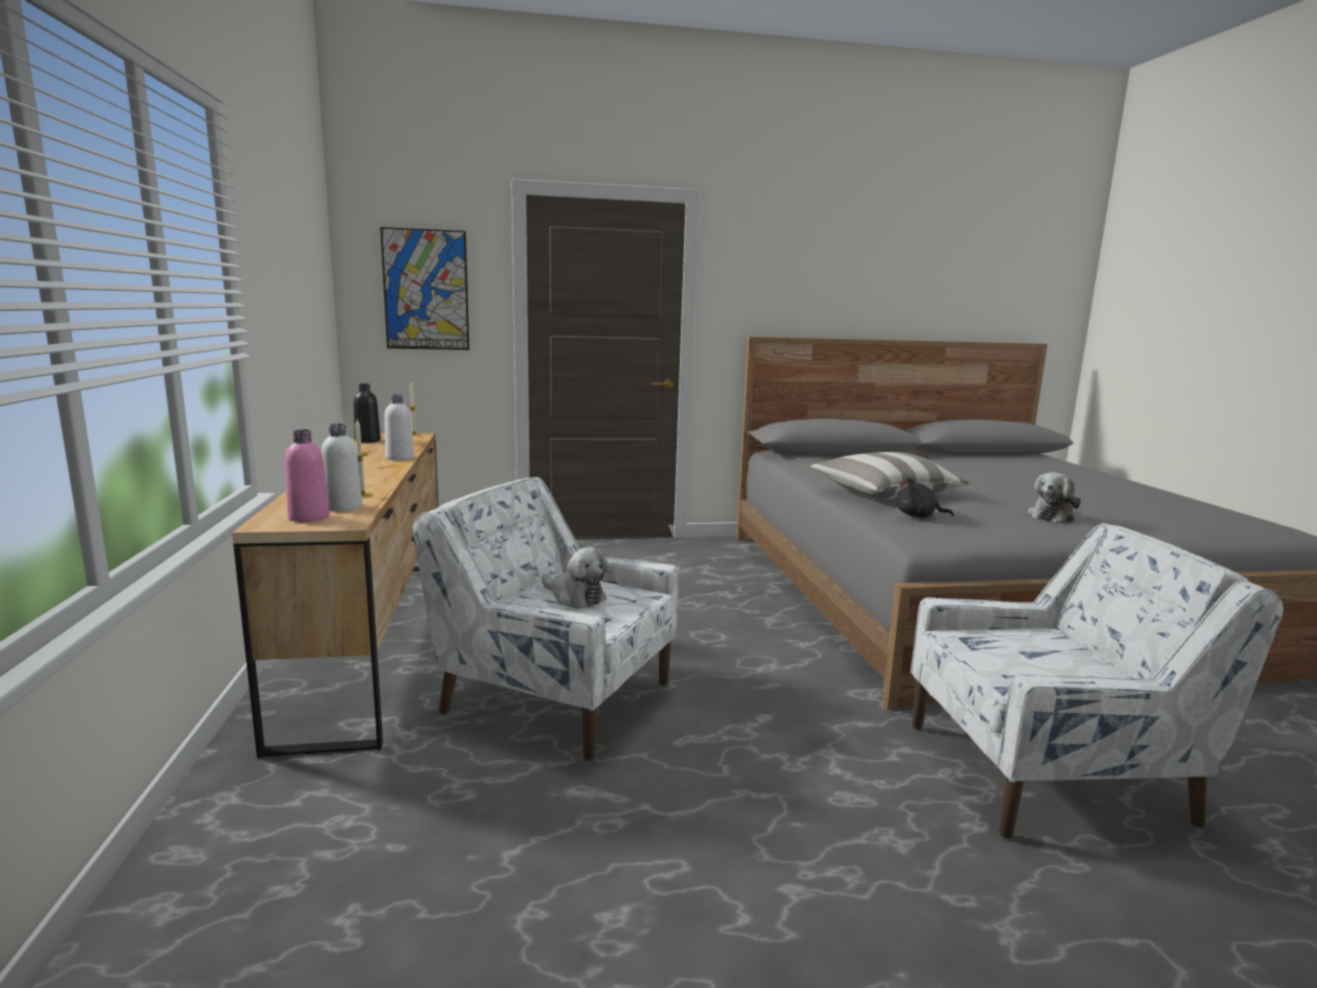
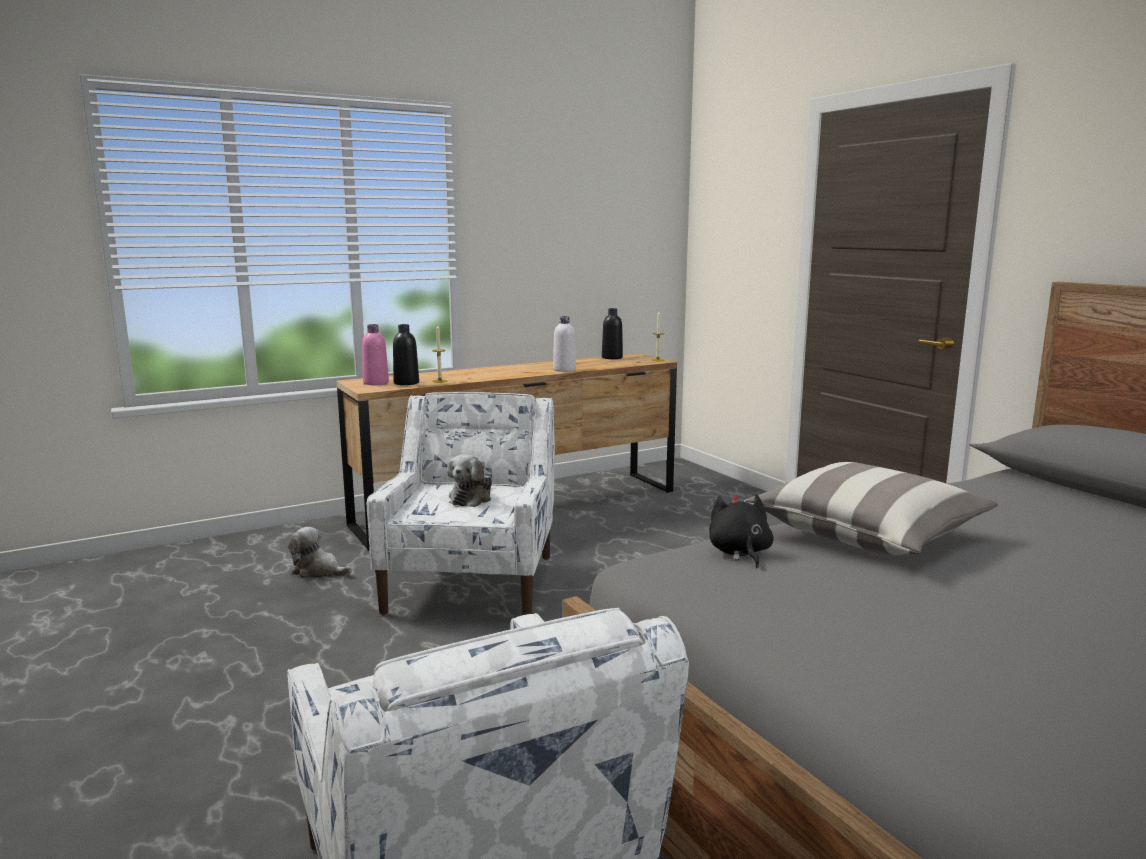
camera: 70 degrees right, 0 degrees up
white bottle [321,423,362,511] -> black bottle [393,324,419,385]
picture [380,227,469,350] -> none
plush toy [1028,472,1081,523] -> plush toy moved to [288,527,351,578]

